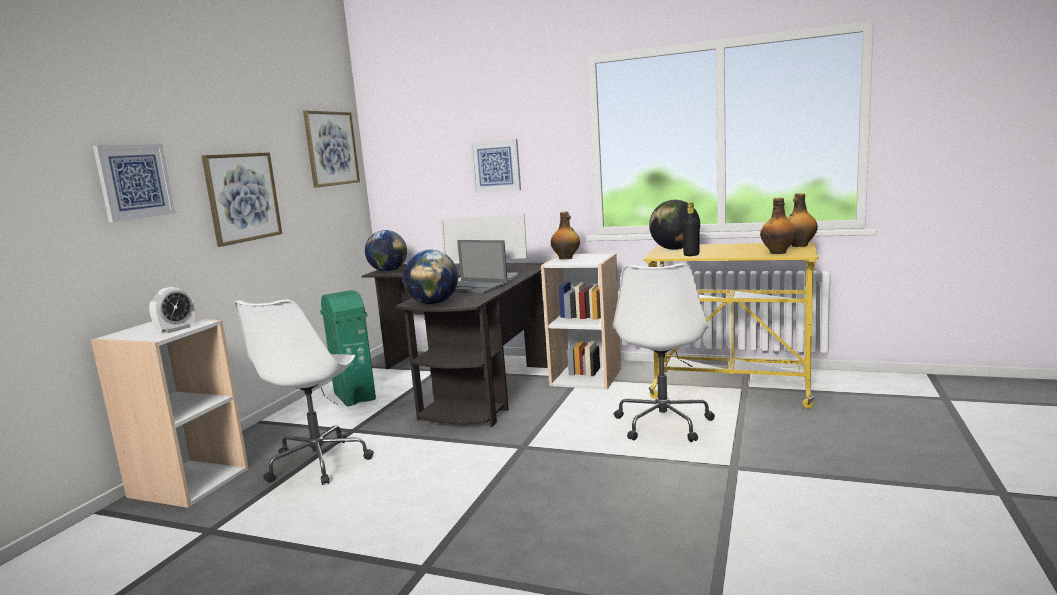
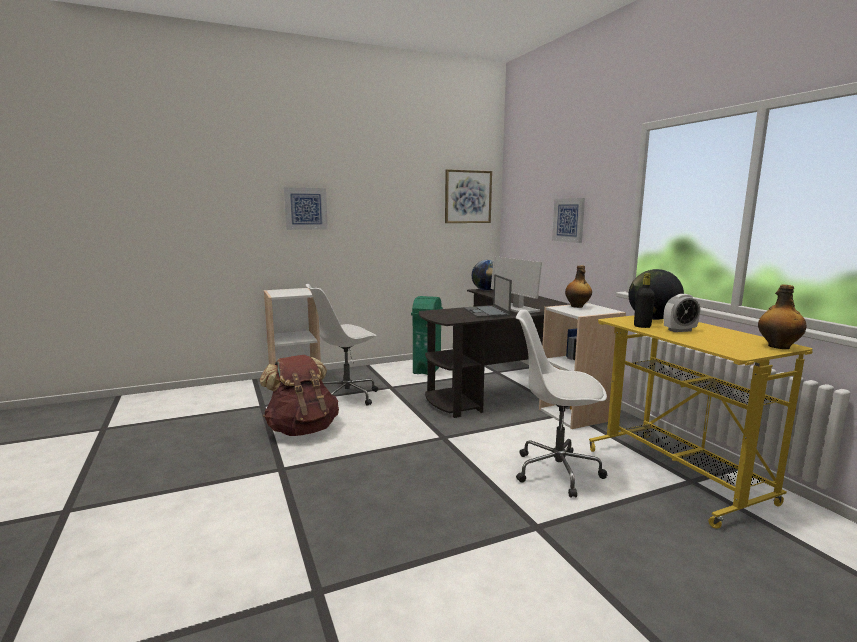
camera: 45 degrees right, 0 degrees up
alarm clock [149,287,195,333] -> alarm clock moved to [664,294,700,332]
picture [202,152,282,247] -> none
globe [403,250,458,304] -> none
white office chair [613,263,715,442] -> white office chair turned 45 degrees clockwise [516,310,608,498]
bottle [760,198,797,254] -> none
none -> brown backpack [259,355,339,436]

